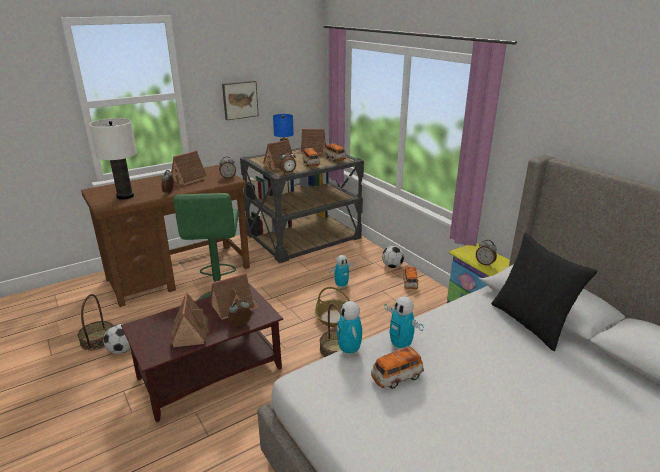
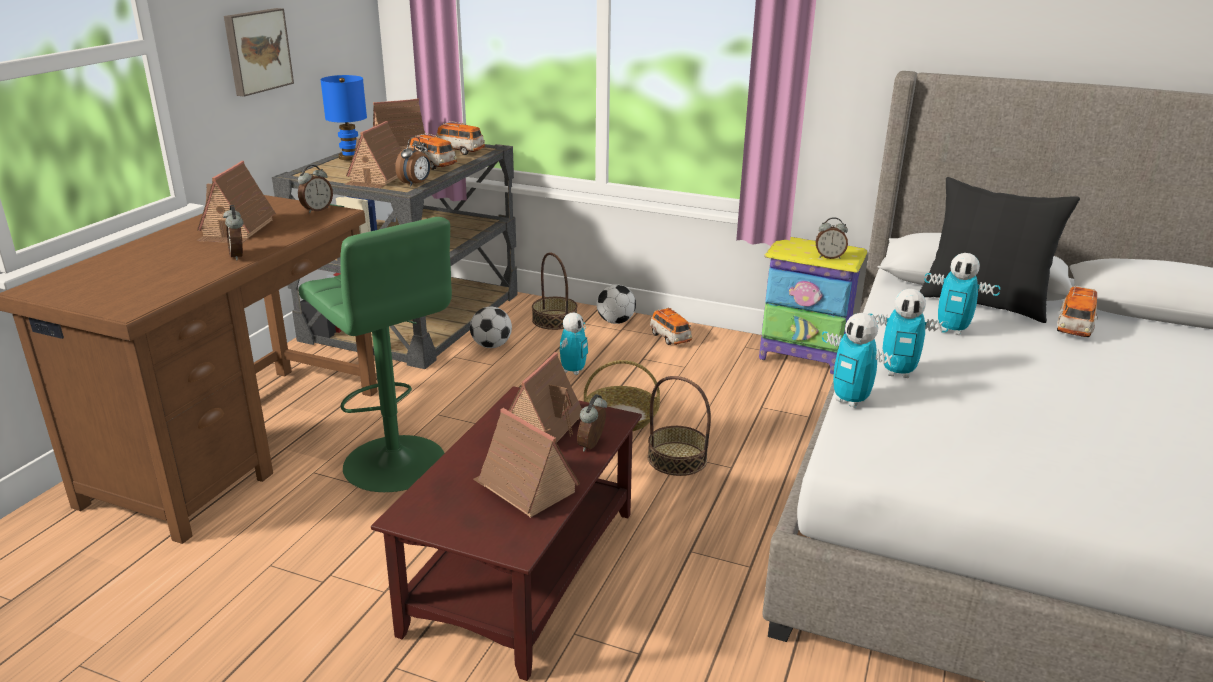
camera: 35 degrees left, 0 degrees up
basket [78,294,113,350] -> basket moved to [532,253,578,330]
white table lamp [89,118,137,200] -> none
football [103,324,130,354] -> football moved to [470,307,512,348]
toy car [371,346,424,389] -> toy car moved to [1057,285,1097,337]
none -> toy robot [925,253,1000,335]

